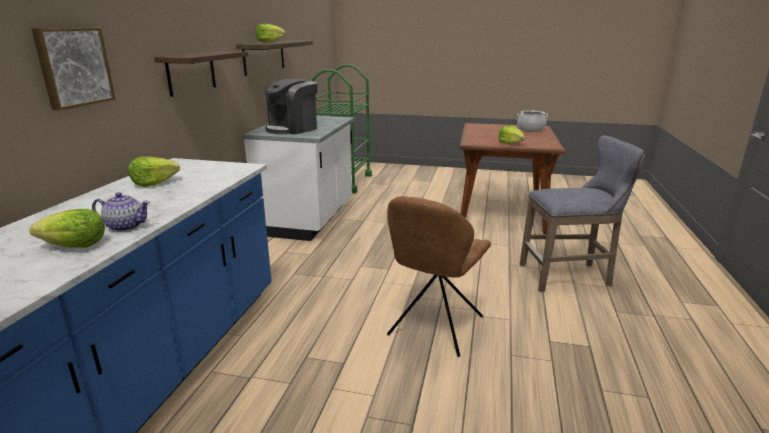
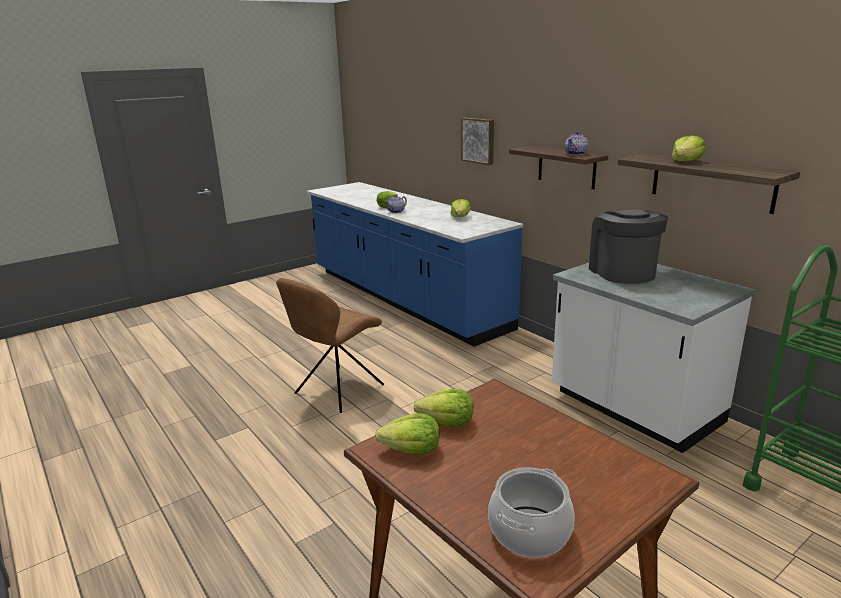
camera: 130 degrees right, 0 degrees up
brown chair [387,196,491,357] -> brown chair turned 120 degrees counterclockwise [276,278,384,413]
grey stool [520,136,645,292] -> none
none -> lettuce [375,413,439,455]
none -> teapot [565,131,588,155]

